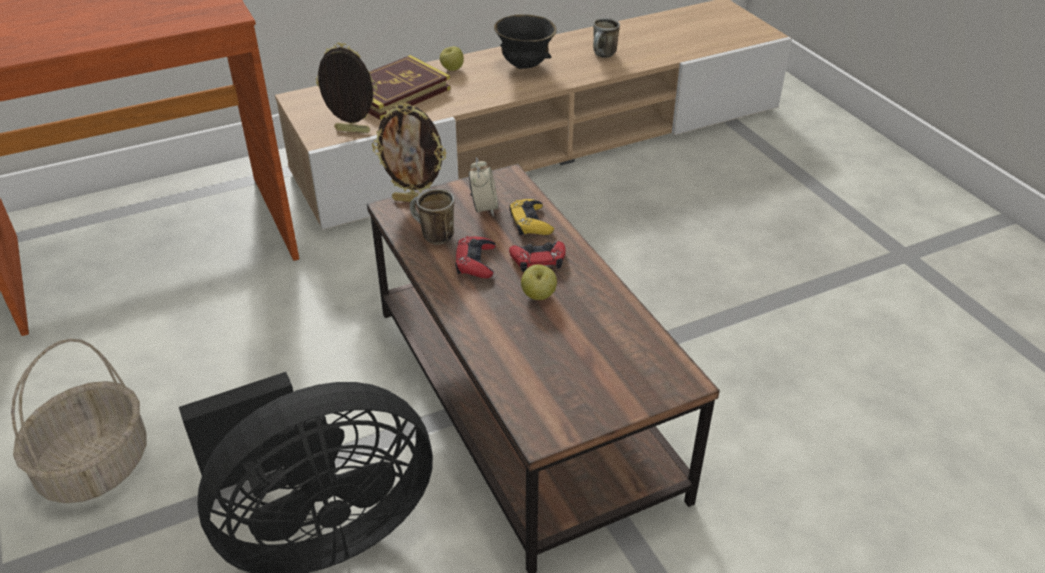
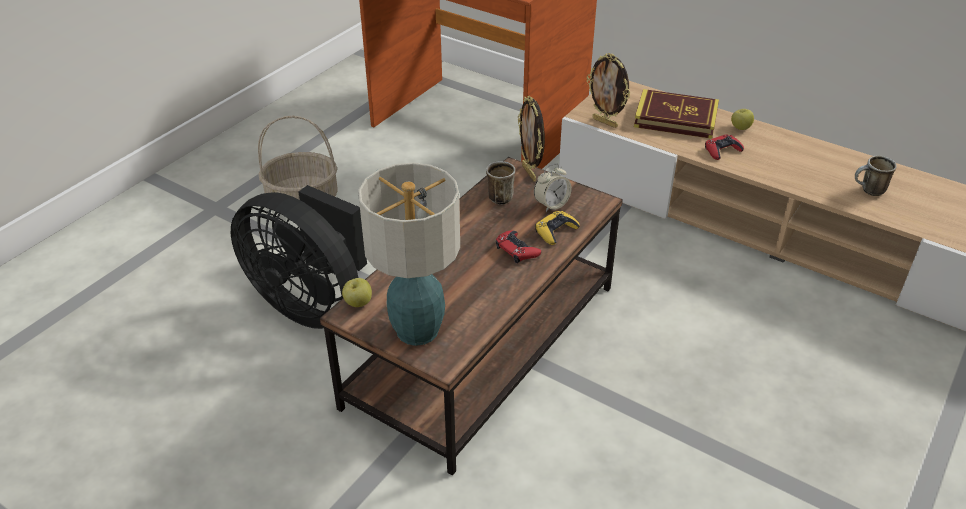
camera: 60 degrees right, 0 degrees up
picture frame [316,43,378,133] -> picture frame turned 150 degrees clockwise [587,53,631,128]
red game controller [455,236,496,278] -> red game controller moved to [705,135,744,160]
black bowl [494,15,557,69] -> none
apple [521,264,557,300] -> apple moved to [342,278,372,307]
none -> table lamp [358,163,460,346]

